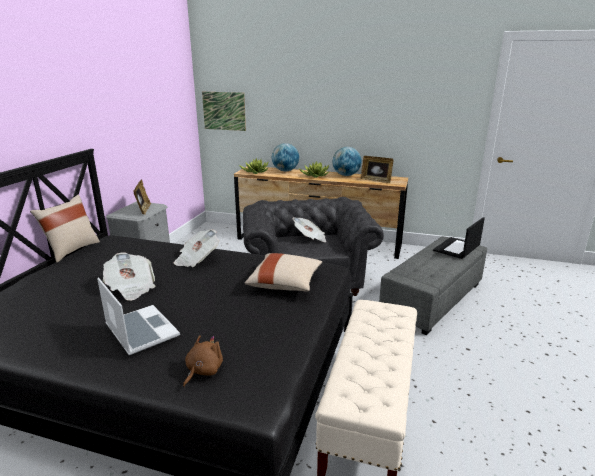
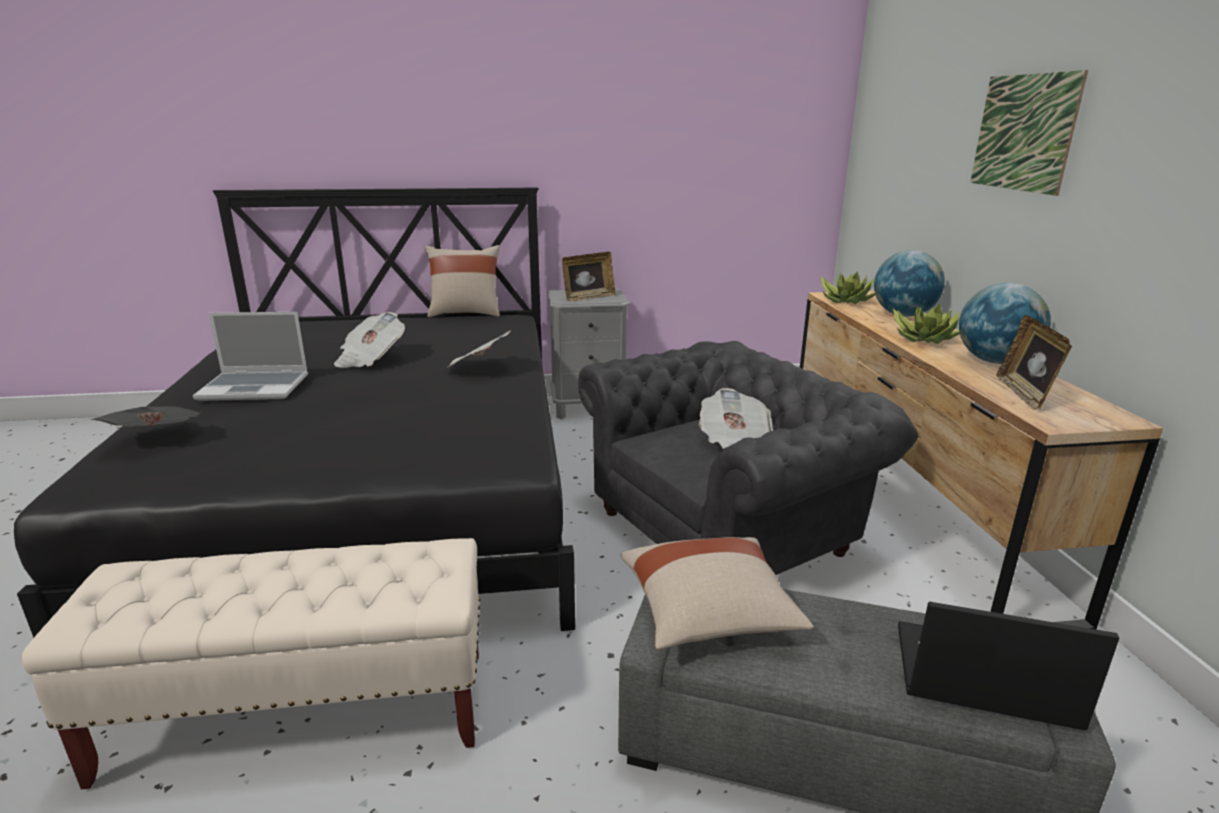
camera: 65 degrees right, 0 degrees up
laptop [97,278,180,355] -> laptop turned 60 degrees clockwise [193,312,308,401]
brown plush toy [183,335,223,387] -> newspaper [90,406,201,427]
picture [202,92,246,131] -> picture moved to [970,70,1088,196]
beige pillow [245,253,322,291] -> beige pillow moved to [620,537,814,650]

